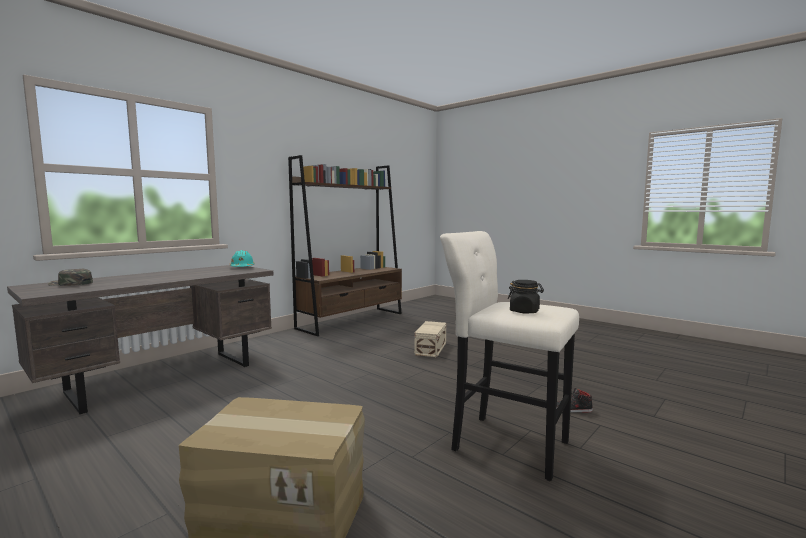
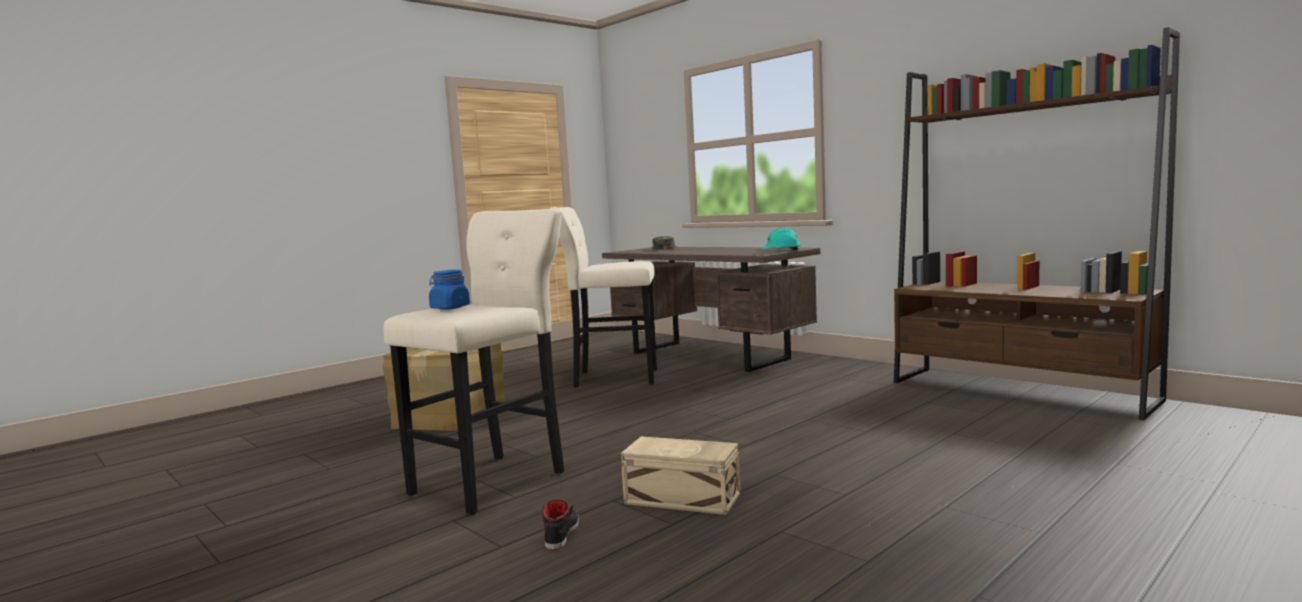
camera: 95 degrees right, 0 degrees up
beige storage box [414,321,446,357] -> beige storage box moved to [621,436,740,515]
black jar [508,280,544,314] -> blue jar [429,270,470,310]
none -> beige stool [550,207,657,388]

